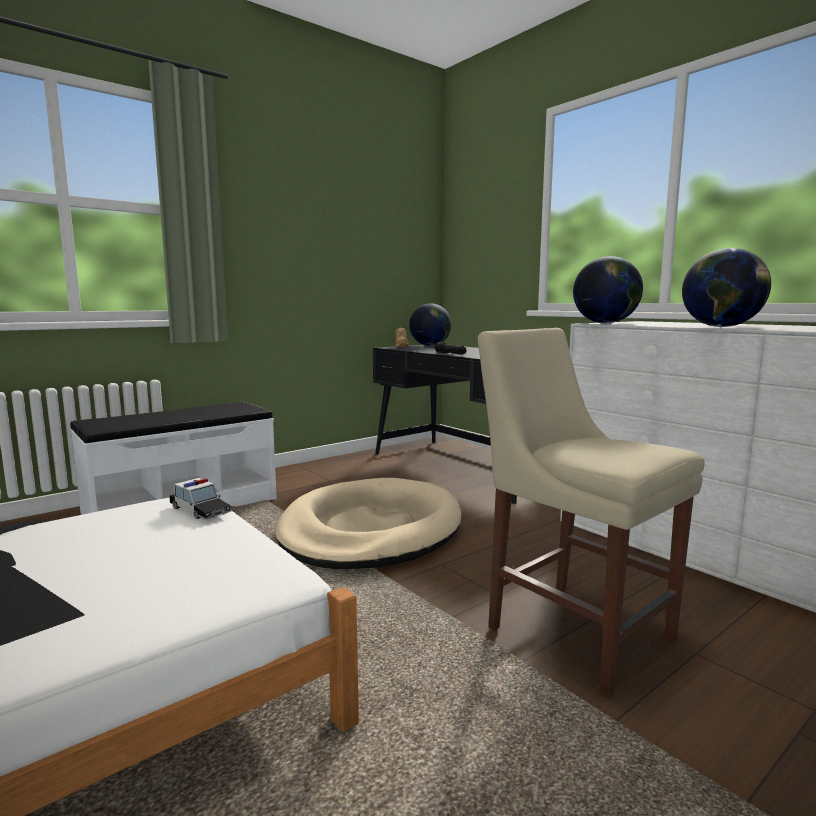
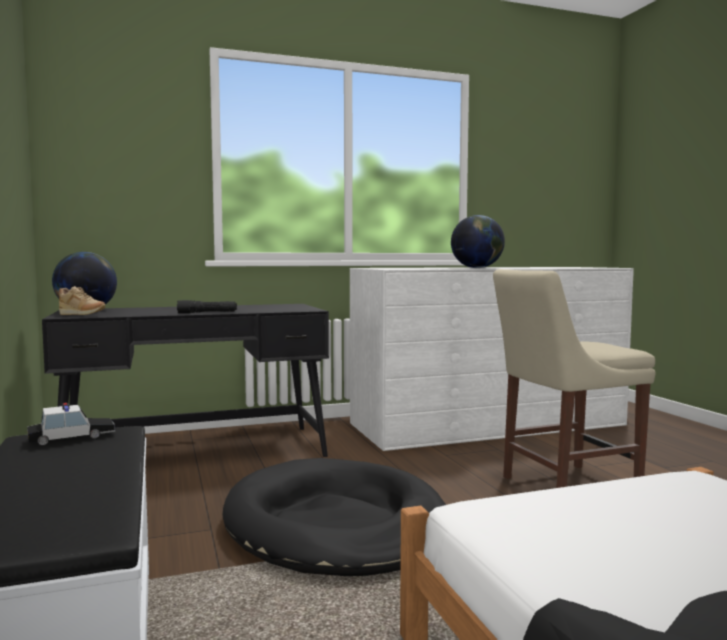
camera: 70 degrees left, 5 degrees down
toy car [169,478,231,519] -> toy car moved to [27,403,115,445]
beige dog bed [275,478,461,569] -> black dog bed [222,458,446,576]
globe [573,256,643,323] -> none

